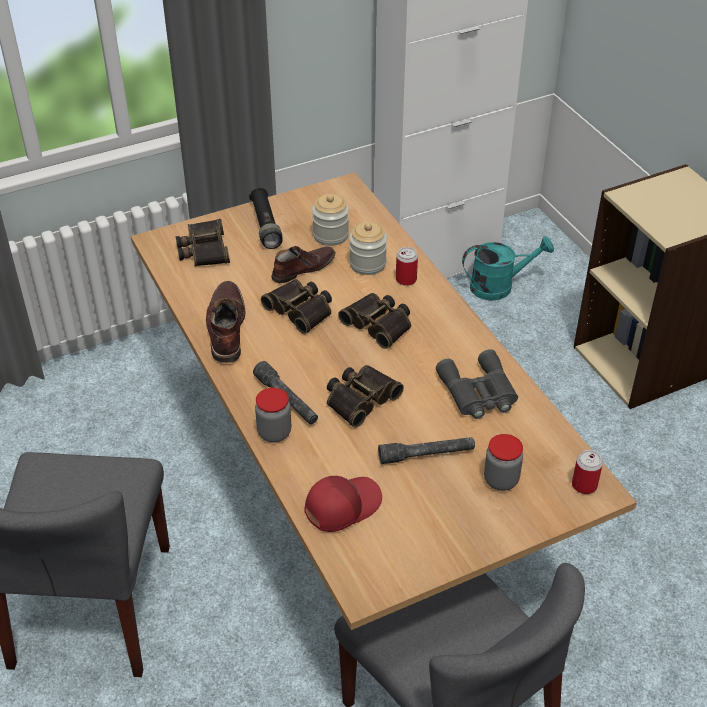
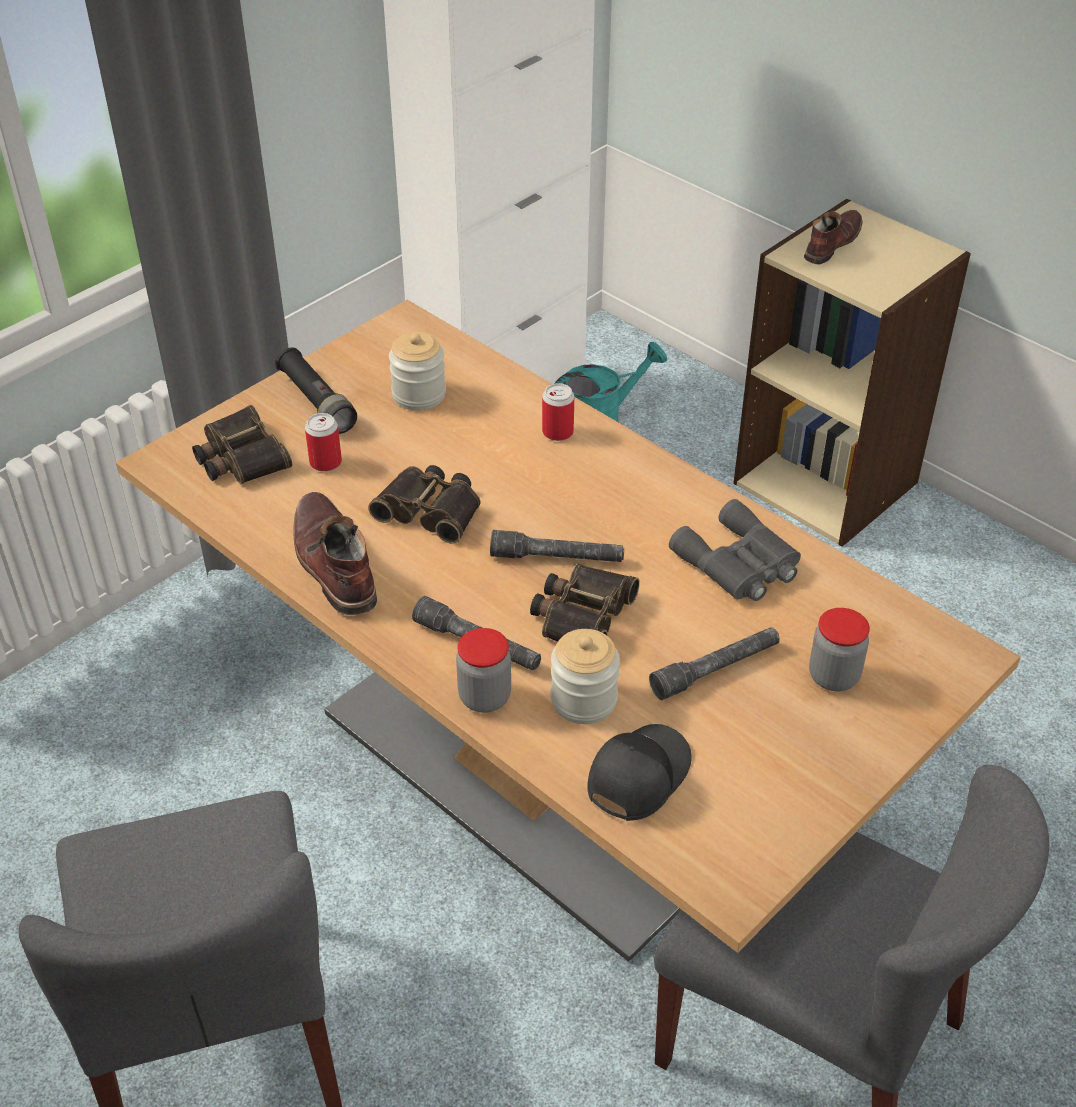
camera: 20 degrees left, 0 degrees up
brown shoe [271,246,336,283] -> brown shoe moved to [804,210,863,264]
red cap [304,476,382,532] -> black cap [587,724,692,821]
binoculars [338,293,411,349] -> none
jar [349,222,387,275] -> jar moved to [551,629,620,724]
can [572,450,603,494] -> can moved to [305,413,342,472]
none -> grey flashlight [490,530,624,562]

